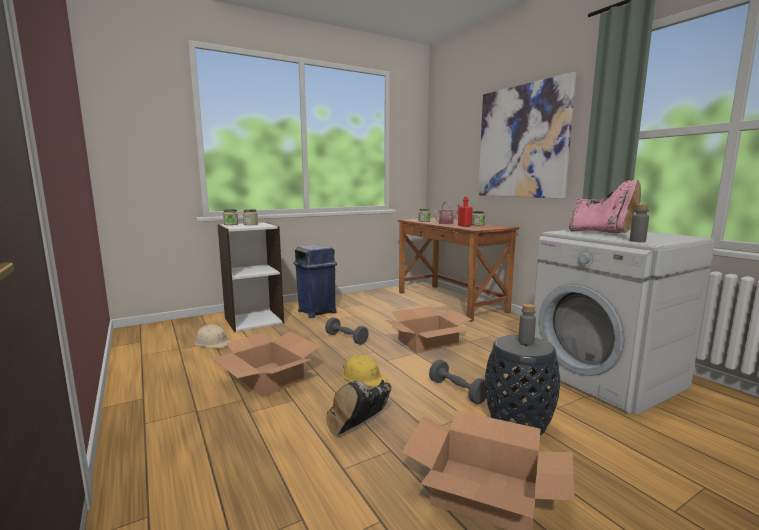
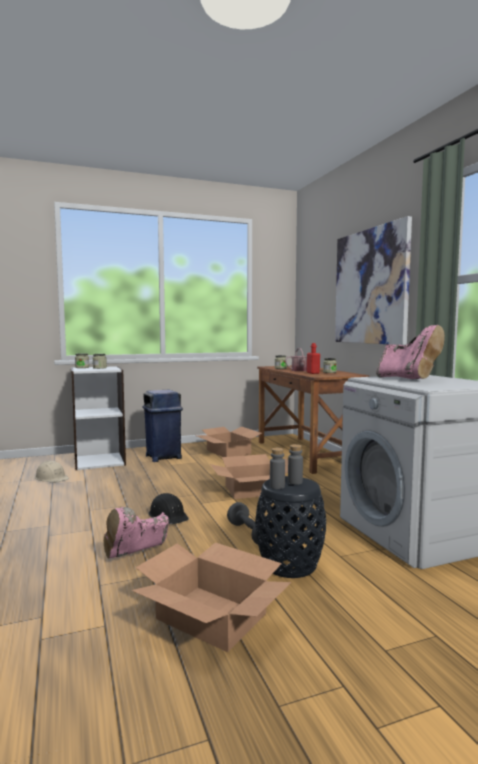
camera: 10 degrees right, 5 degrees down
cardboard box [211,332,321,397] -> cardboard box moved to [195,427,262,457]
grey dumbbell [325,317,369,345] -> none
black boot [326,380,392,435] -> pink boot [104,507,169,558]
yellow hard hat [342,355,387,387] -> black hard hat [149,493,189,524]
grey bottle [630,204,649,242] -> grey bottle moved to [270,448,285,489]

